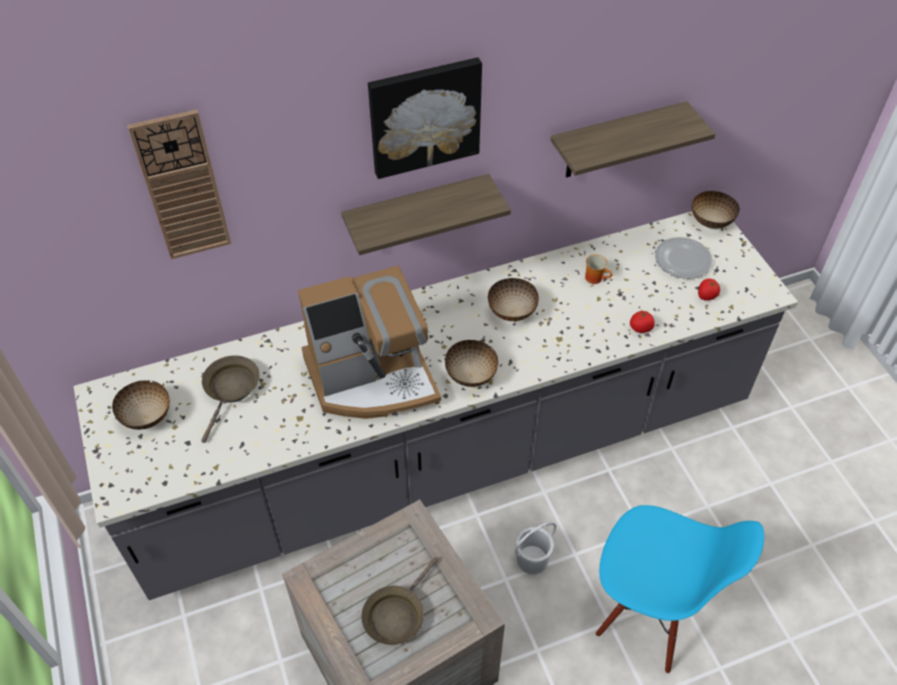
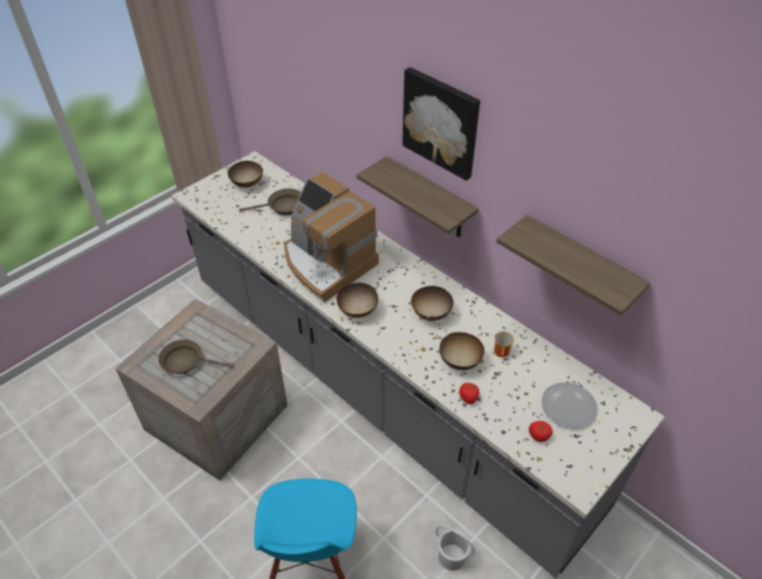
camera: 65 degrees right, 5 degrees down
wall clock [127,109,231,259] -> none
white bucket [515,522,556,574] -> white bucket moved to [436,526,475,571]
bowl [691,191,740,229] -> bowl moved to [439,332,485,370]

